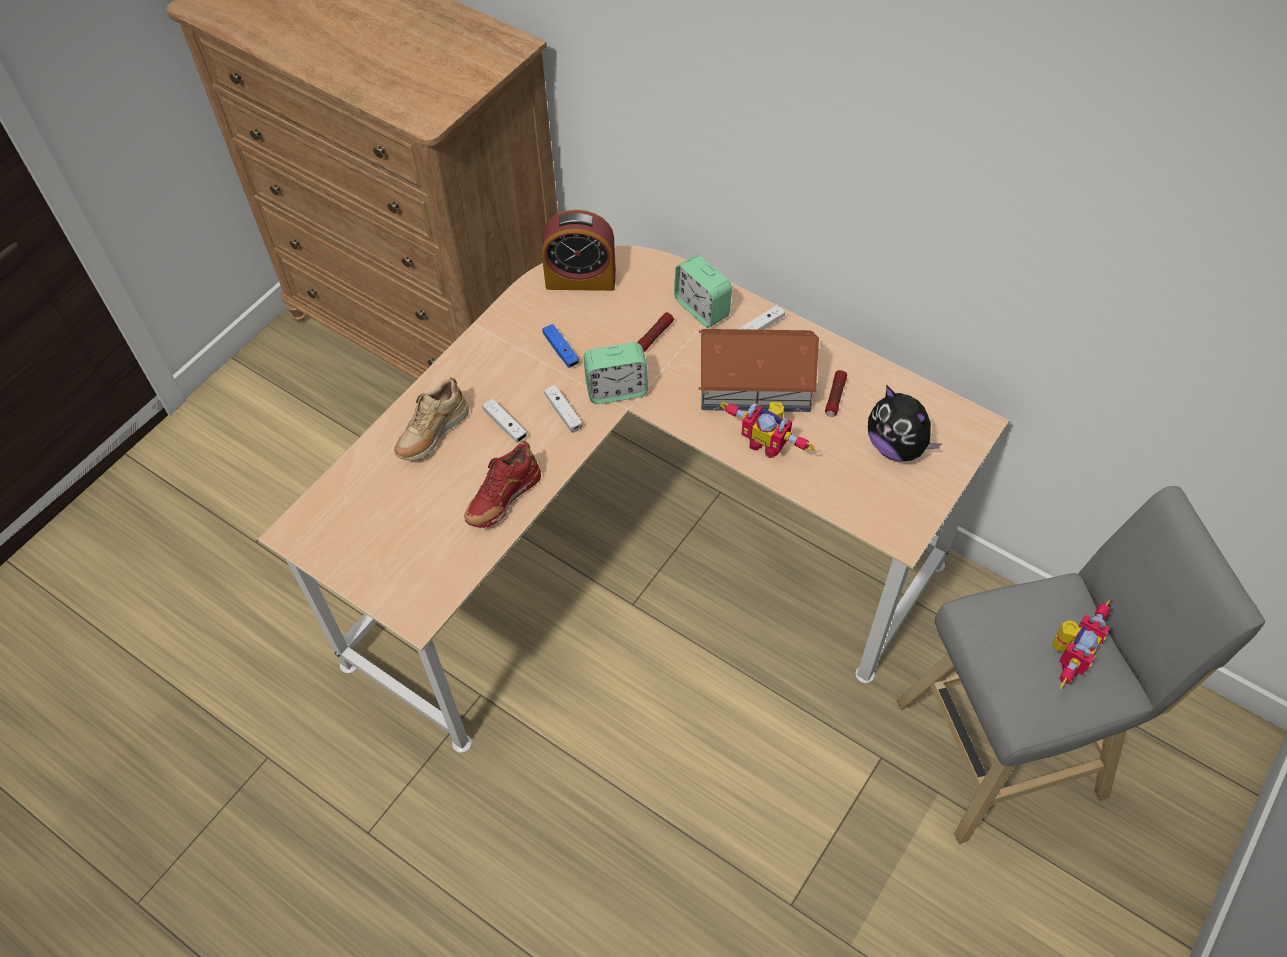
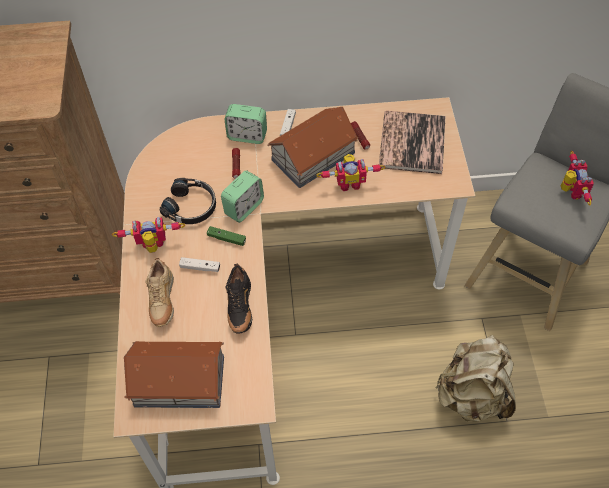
camera: 40 degrees left, 0 degrees up
red shoe [464,441,541,528] -> black shoe [225,264,252,334]
alarm clock [542,210,616,291] -> none
blue game controller [542,324,580,368] -> black headphones [160,178,216,224]
white game controller [544,385,582,433] -> green game controller [207,226,246,246]
plush toy [868,385,941,462] -> book [379,111,445,174]
none -> toy robot [112,217,185,253]
none -> toy house [124,341,224,408]
none -> beige backpack [435,335,516,422]

